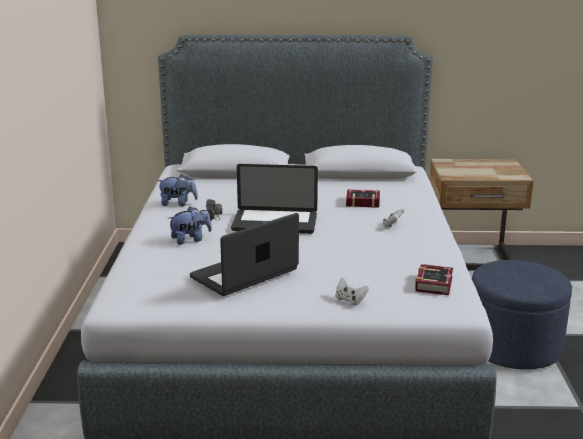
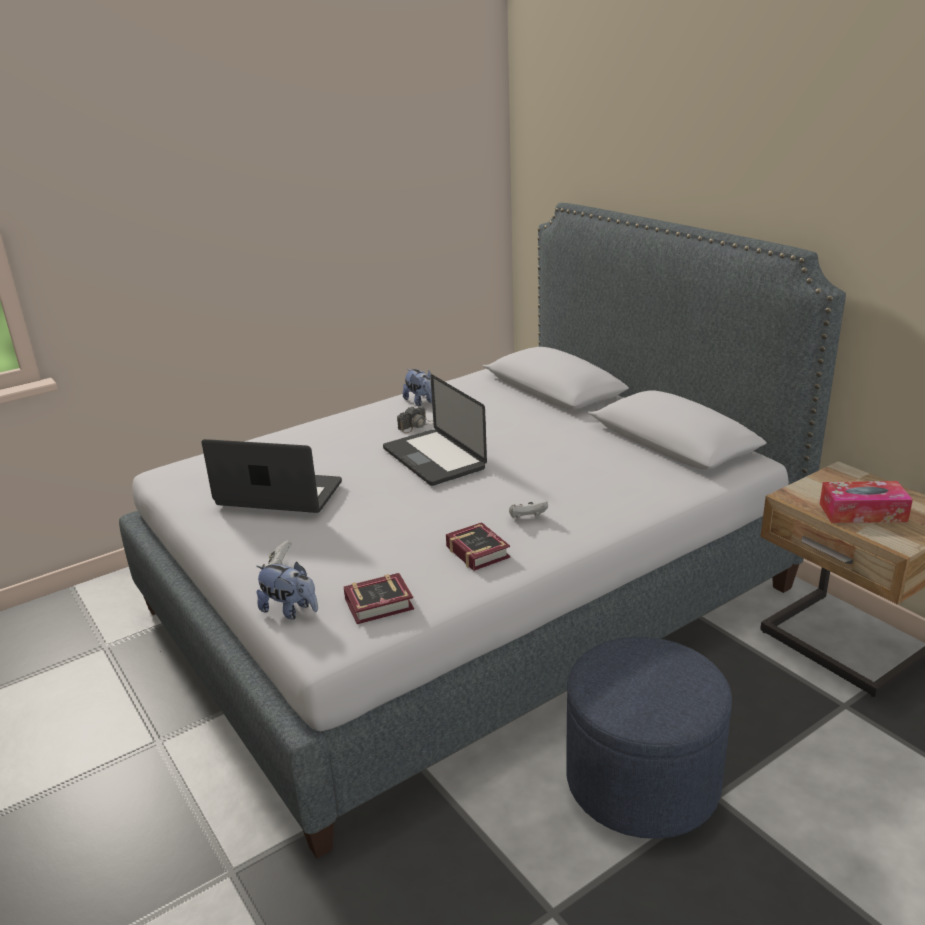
camera: 55 degrees right, 5 degrees up
plush toy [168,207,212,245] -> plush toy moved to [256,562,318,619]
book [346,190,380,208] -> book moved to [446,522,510,571]
none -> tissue box [820,481,913,523]

